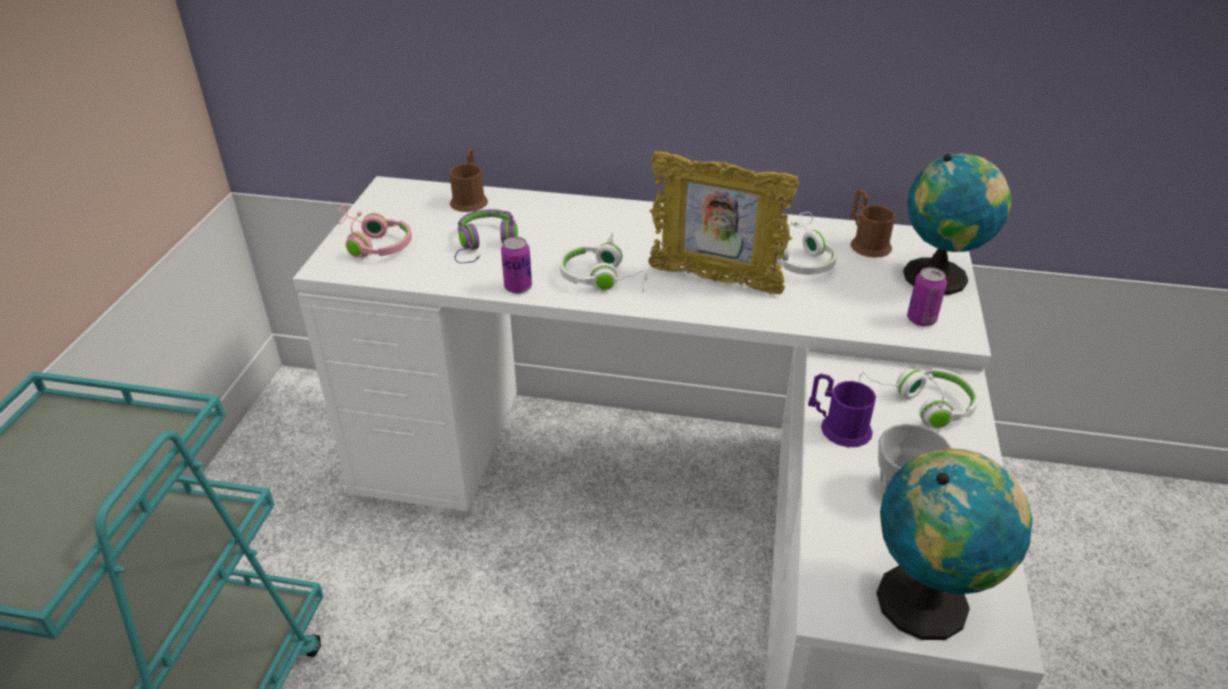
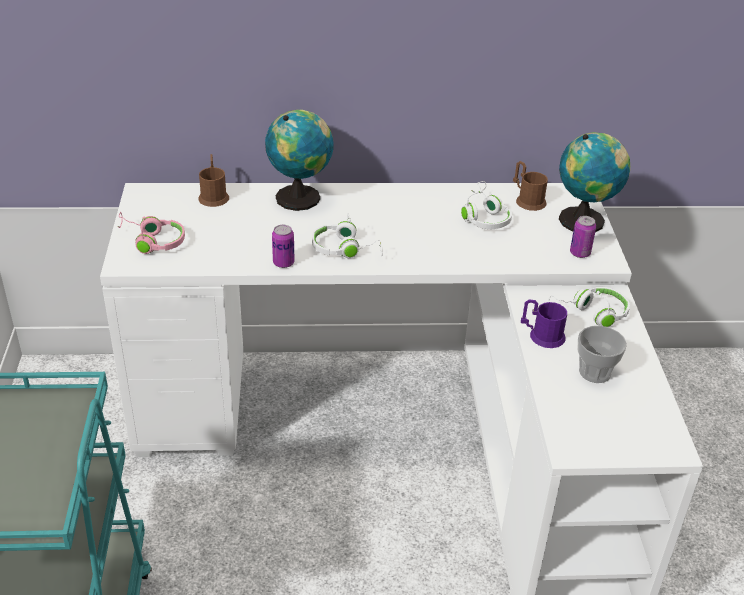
camera: 15 degrees left, 0 degrees up
purple headphones [455,209,518,263] -> none
picture frame [648,151,799,295] -> none
globe [876,448,1033,640] -> globe moved to [265,110,334,211]

